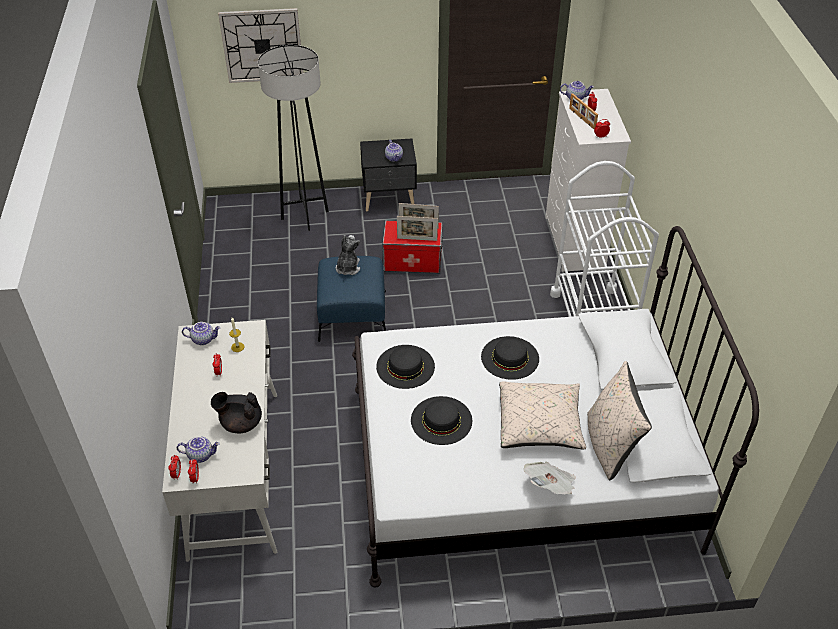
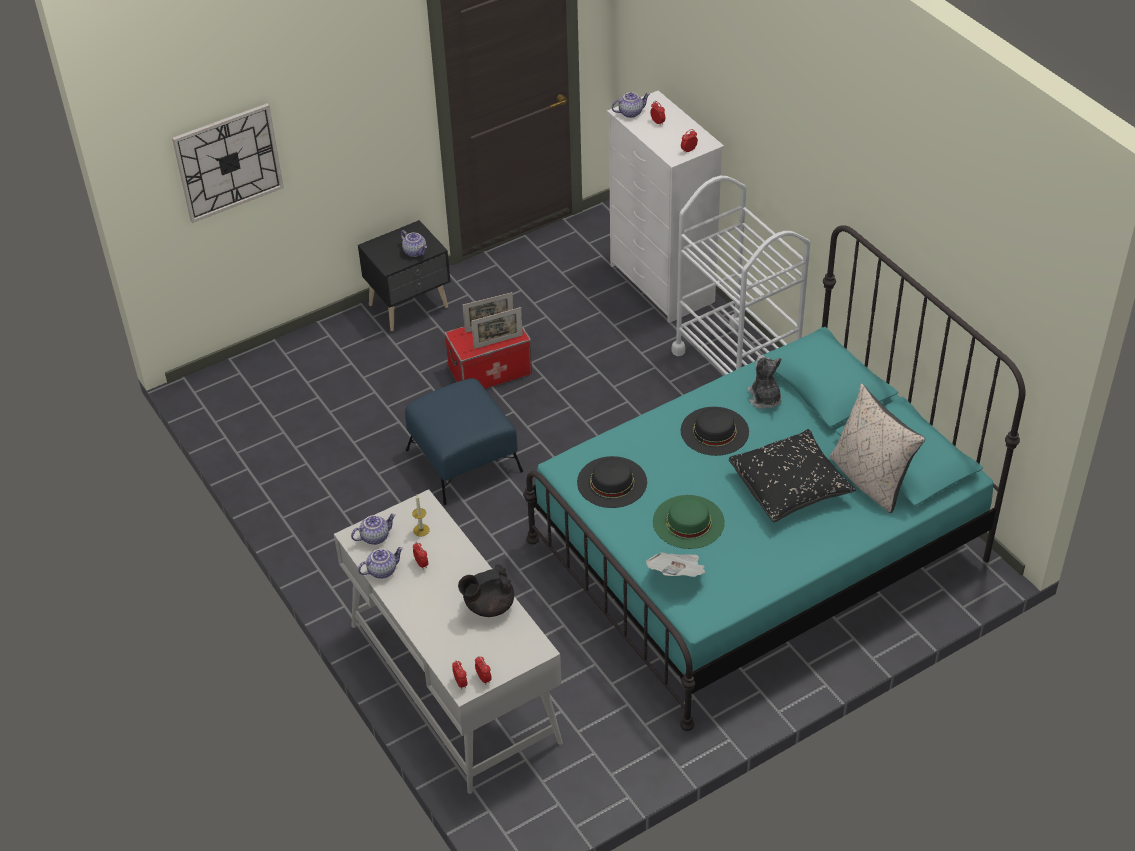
camera: 25 degrees left, 0 degrees up
teapot [177,436,220,463] -> teapot moved to [358,547,403,579]
grey floor lamp [258,45,329,231] -> none
plush toy [336,235,360,275] -> plush toy moved to [747,355,782,409]
white bed [352,226,759,588] -> turquoise bed [523,225,1025,731]
black hat [411,396,472,445] -> green hat [653,495,725,549]
beige pillow [499,381,586,449] -> black pillow [729,429,855,522]
newspaper [524,462,576,494] -> newspaper moved to [646,552,706,577]
picture frame [569,93,598,129] -> none

